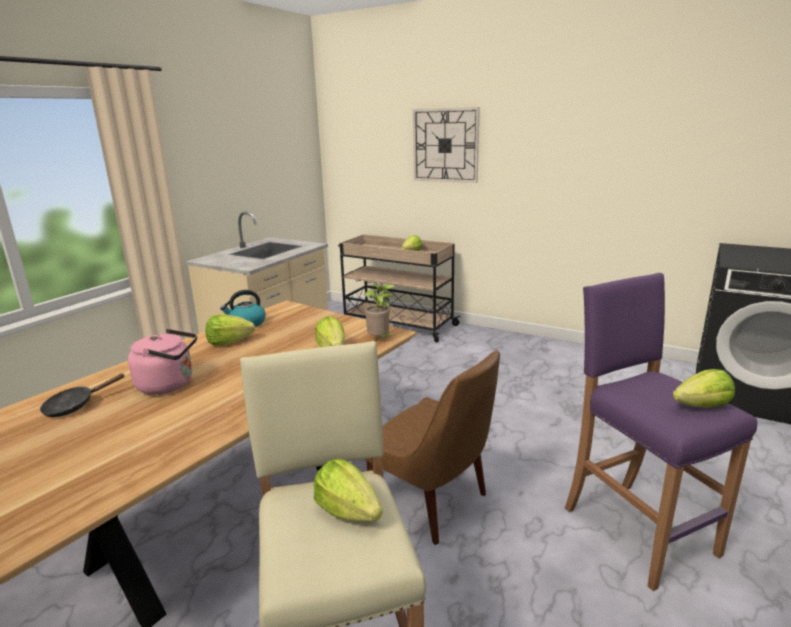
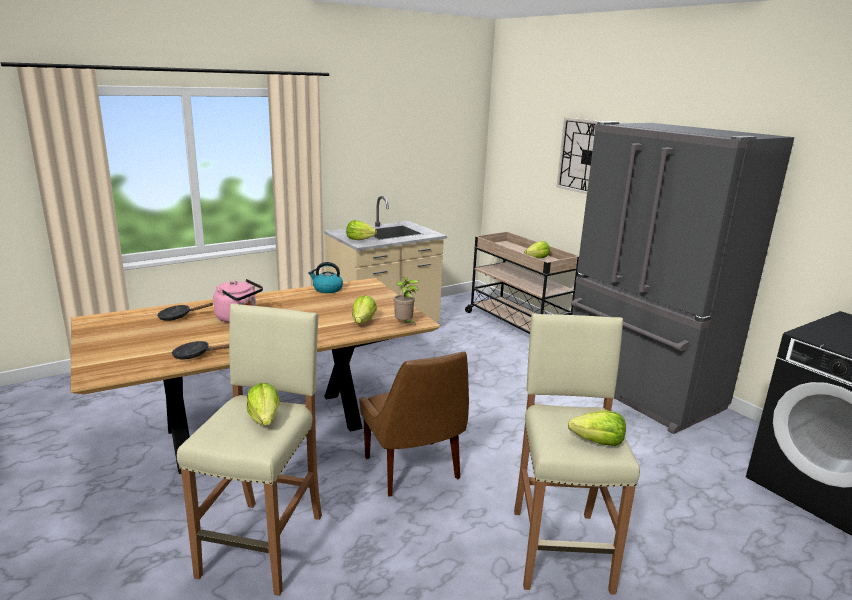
camera: 25 degrees right, 0 degrees up
lettuce [205,314,255,346] -> lettuce moved to [346,220,377,240]
purple stool [565,273,757,591] -> beige stool [514,313,640,595]
none -> black frying pan [172,341,229,360]
none -> grey fridge [571,121,794,434]

